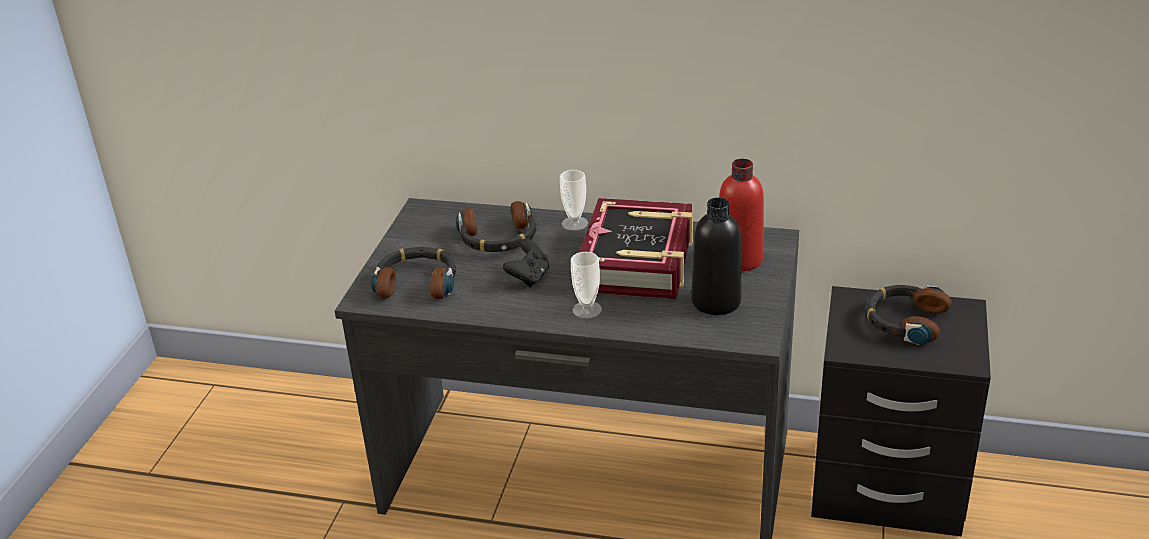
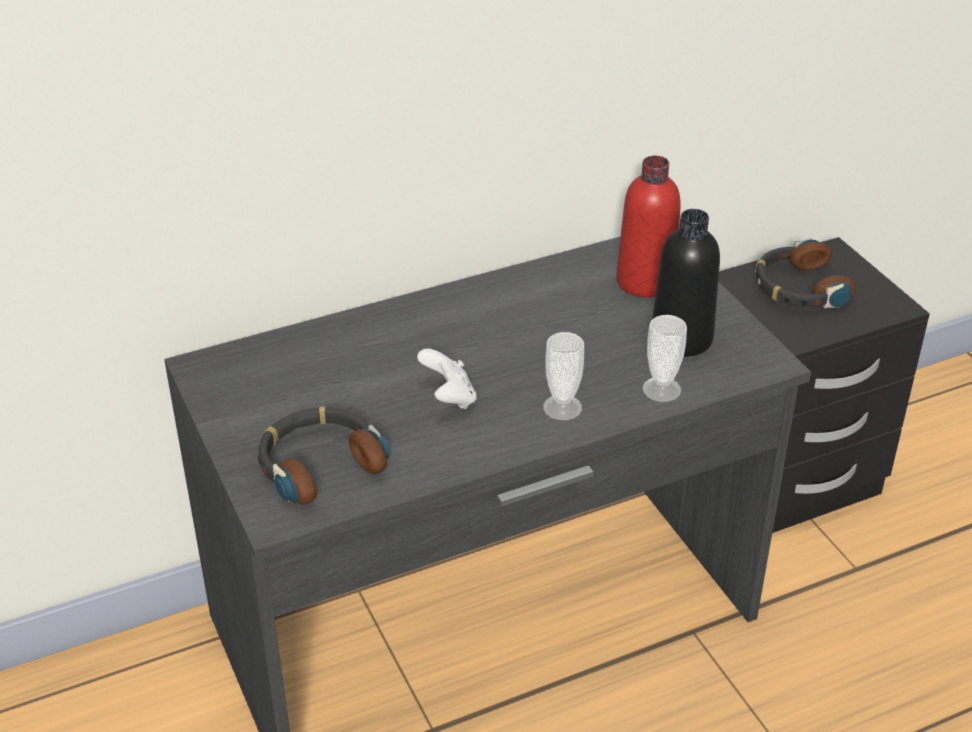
camera: 40 degrees left, 5 degrees up
headphones [456,201,536,252] -> none
black game controller [503,239,549,288] -> white game controller [417,348,477,409]
cup [560,170,588,231] -> cup moved to [642,315,687,402]
book [580,198,693,299] -> none

